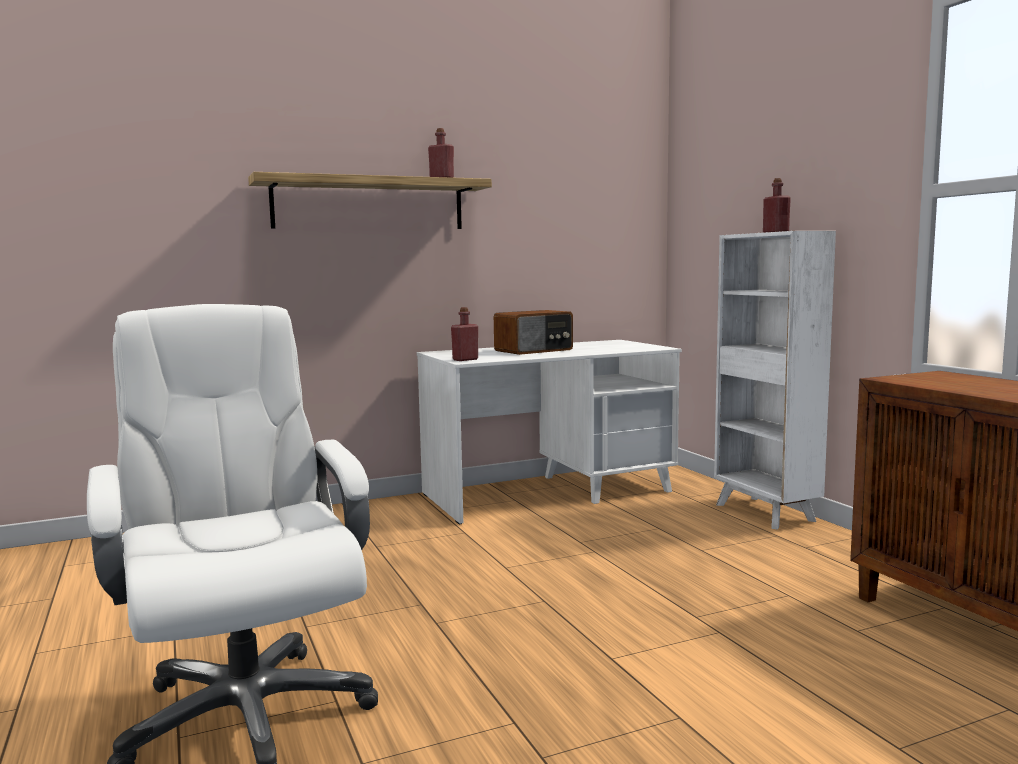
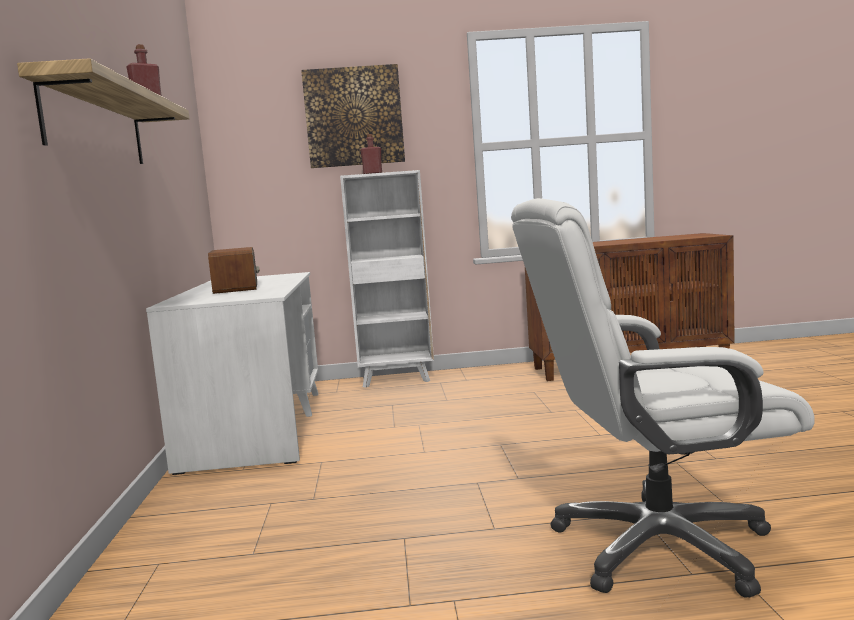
camera: 70 degrees left, 0 degrees up
red bottle [451,307,478,361] -> none
none -> picture [301,64,405,168]

